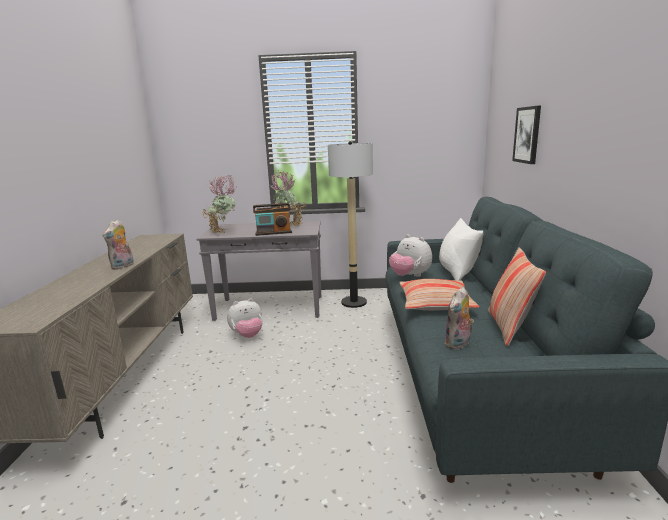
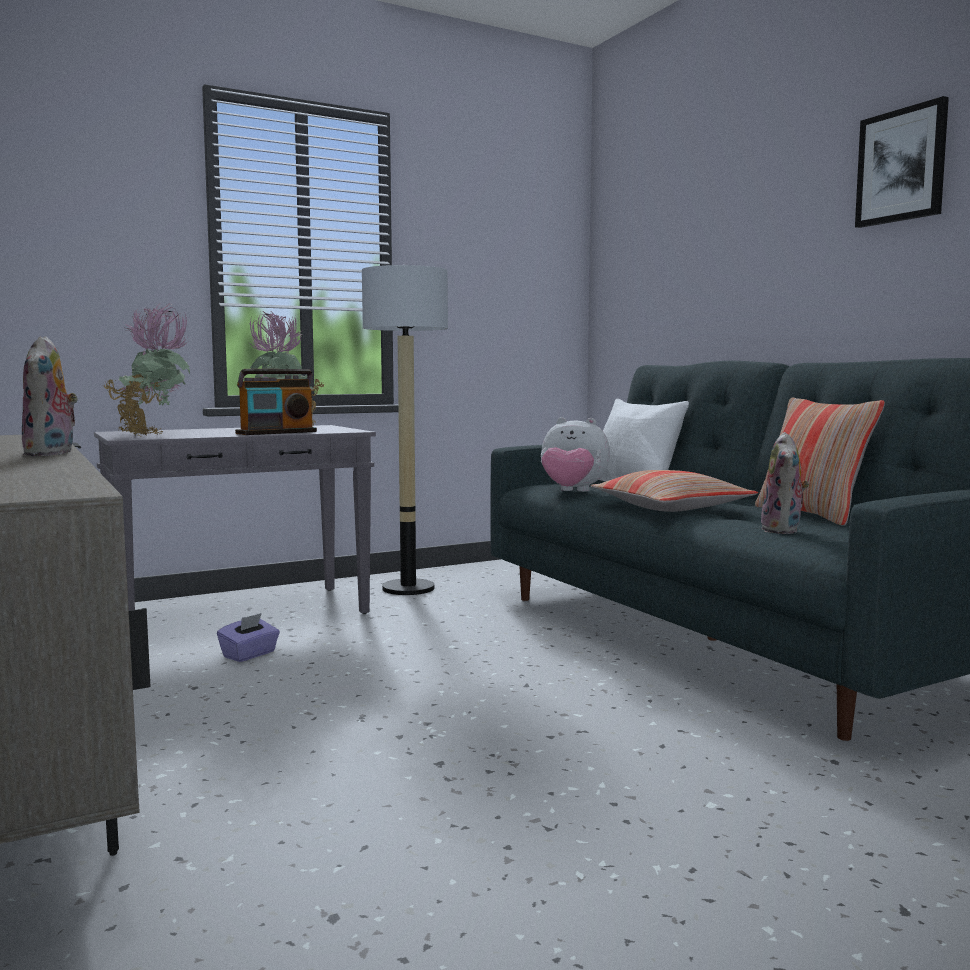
camera: 30 degrees left, 10 degrees down
plush toy [227,298,263,338] -> purple tissue box [217,613,280,662]
picture [512,106,541,164] -> picture moved to [855,96,949,228]

